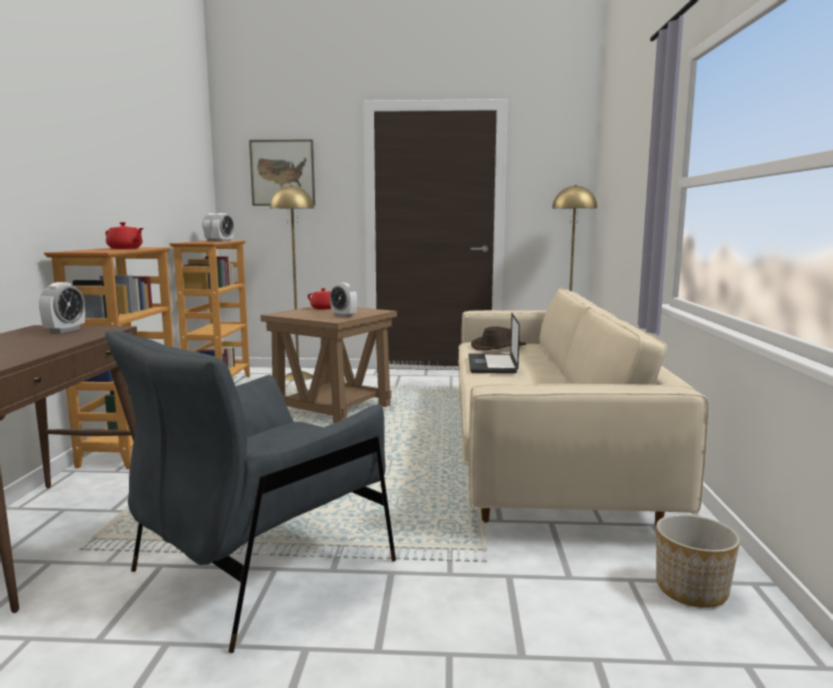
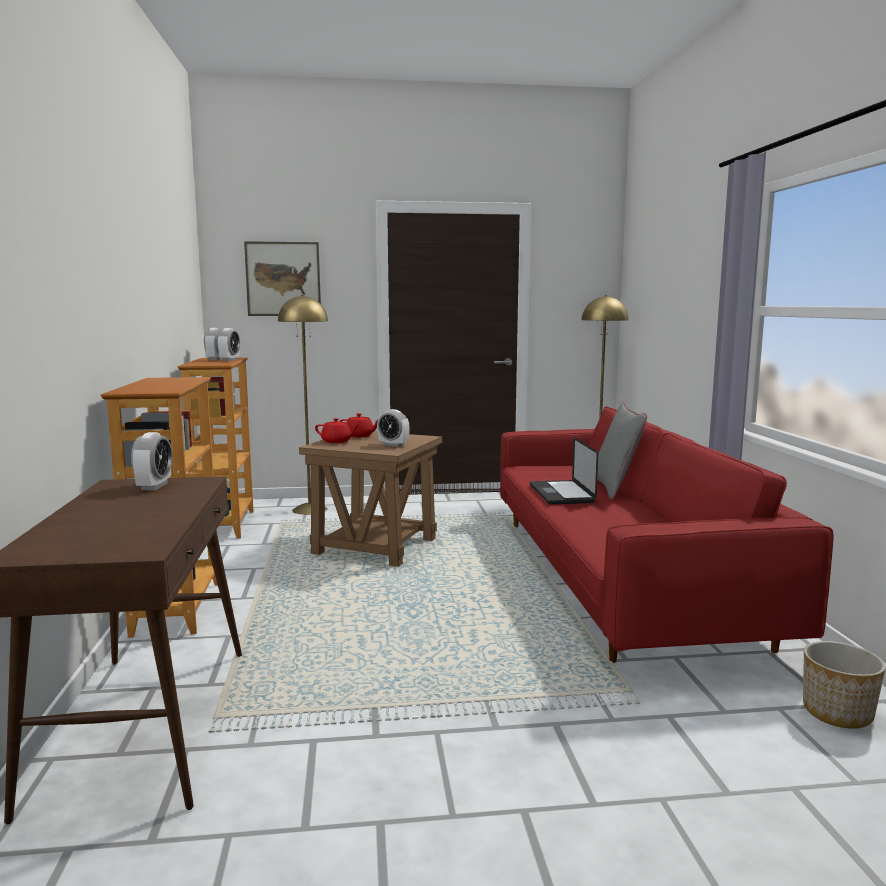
camera: 10 degrees left, 0 degrees up
grey armchair [105,331,396,653] -> none
red teapot [106,222,143,249] -> red teapot moved to [315,418,360,443]
beige sofa [458,288,709,526] -> red sofa [500,406,833,663]
brown hat [471,326,526,350] -> none
none -> grey pillow [597,402,647,500]

